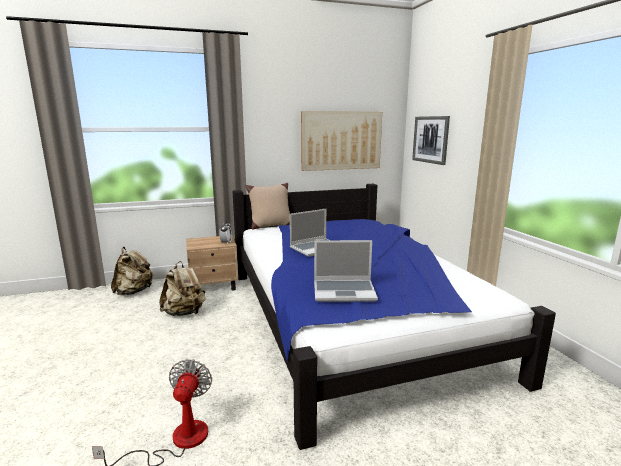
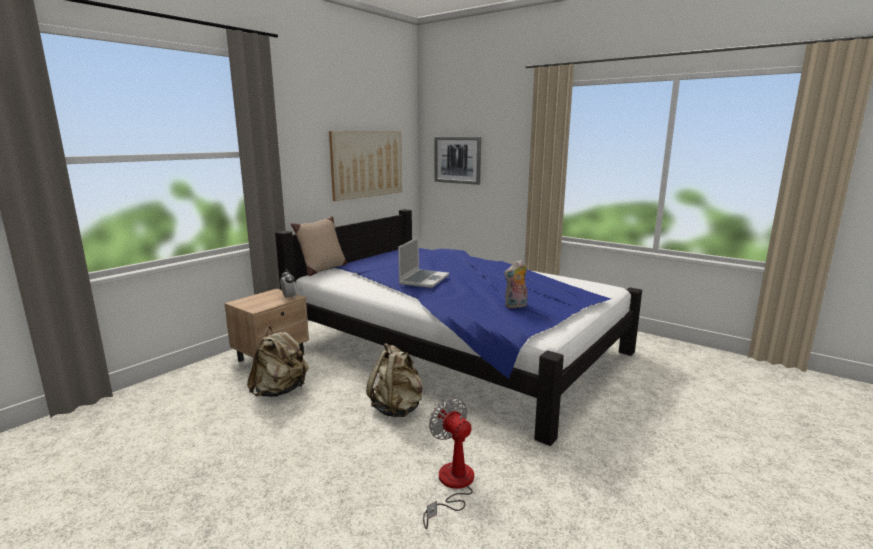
camera: 35 degrees left, 0 degrees up
beige backpack [111,247,153,295] -> beige backpack moved to [366,343,423,417]
laptop [314,240,378,302] -> plush toy [504,259,528,308]

